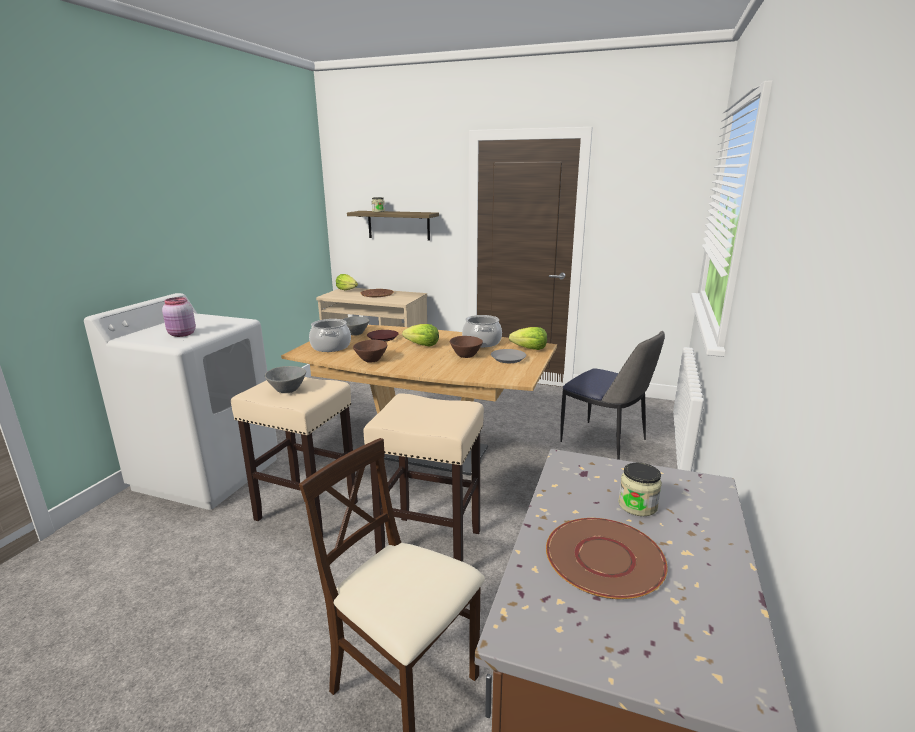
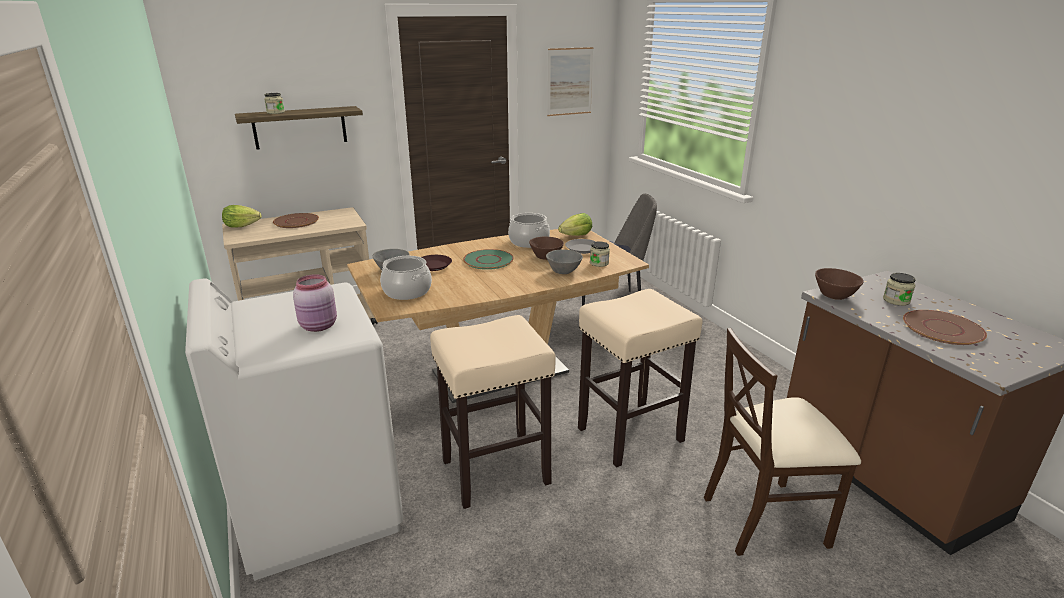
camera: 45 degrees left, 5 degrees up
grey bowl [265,366,306,393] -> grey bowl moved to [546,250,583,274]
brown bowl [353,340,387,363] -> brown bowl moved to [815,268,864,300]
lettuce [402,324,439,347] -> green plate [463,249,514,270]
none -> picture [547,47,594,116]
none -> jar [590,242,610,267]

